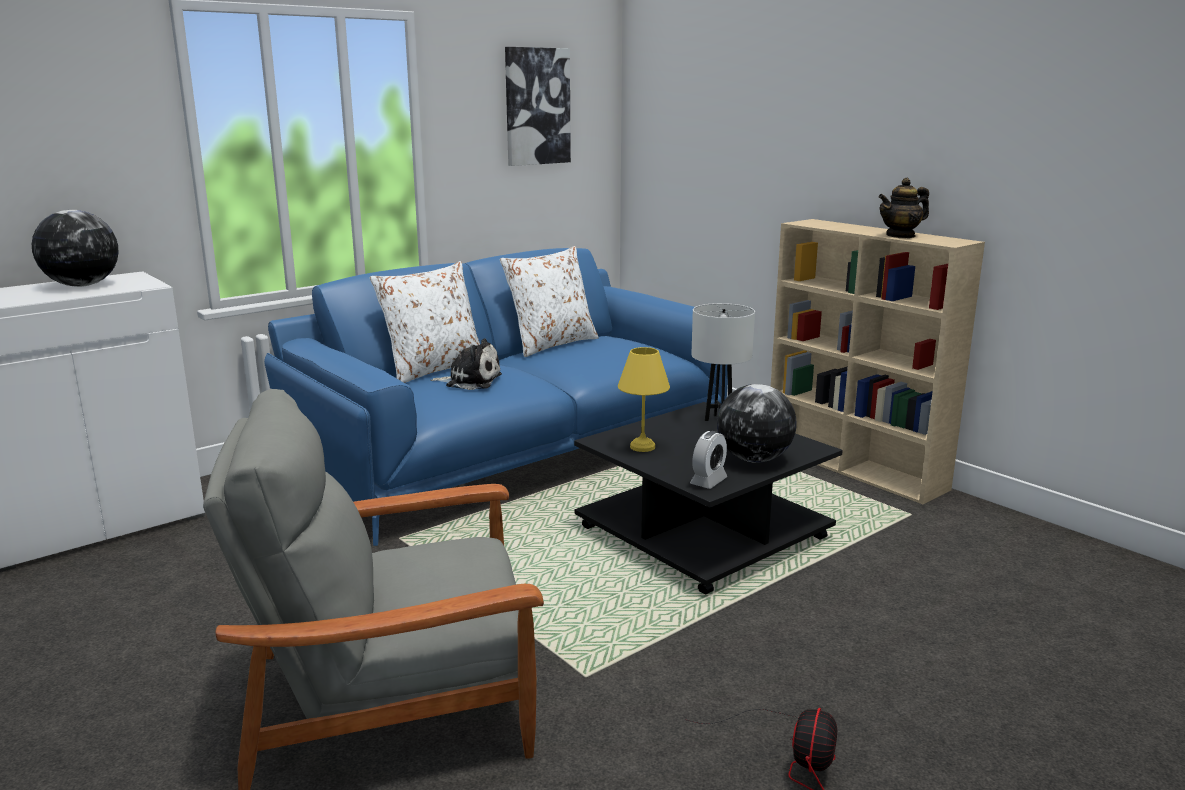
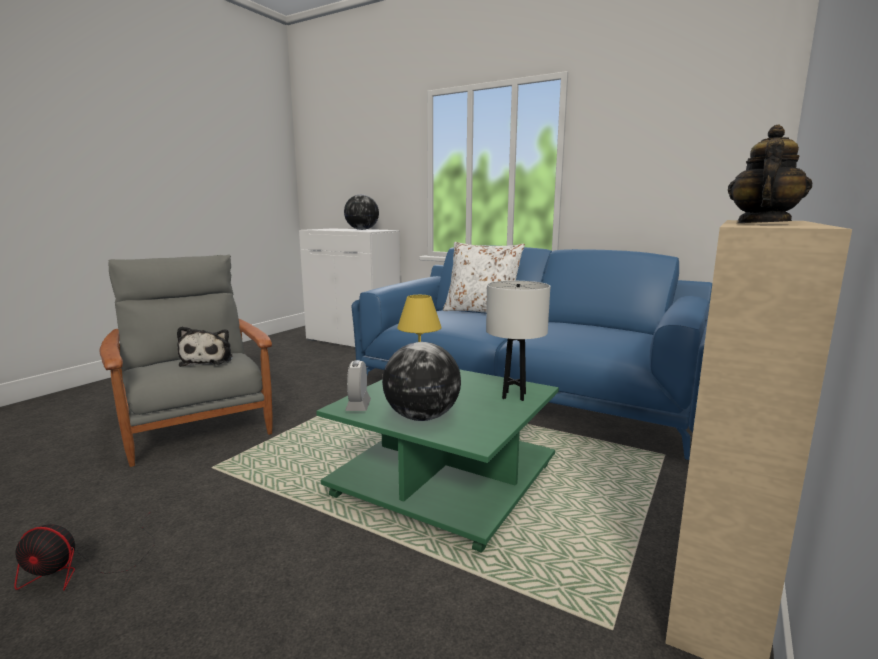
camera: 70 degrees right, 5 degrees down
plush toy [431,338,502,390] -> plush toy moved to [177,326,233,367]
white pillow [500,246,599,357] -> none
picture [505,47,571,166] -> none
black coffee table [574,402,843,595] -> green coffee table [316,369,559,553]
alarm clock [690,431,727,489] -> alarm clock turned 75 degrees clockwise [345,360,371,411]
teapot [878,178,929,238] -> teapot turned 75 degrees clockwise [728,124,812,223]

